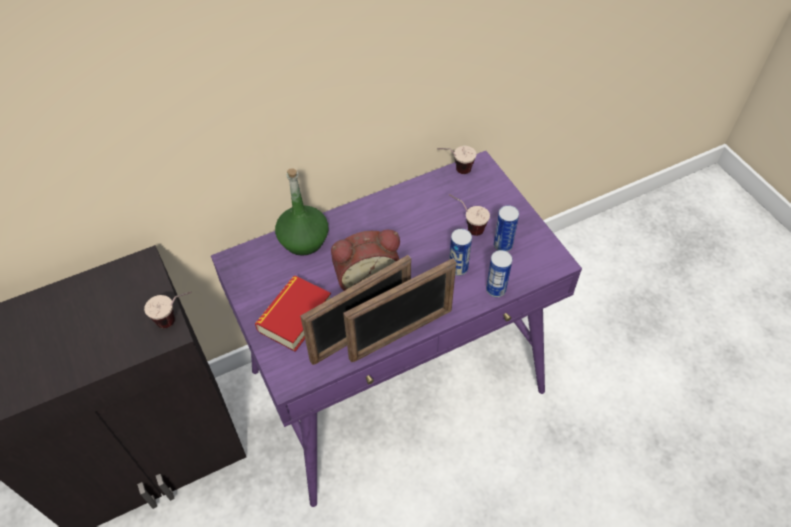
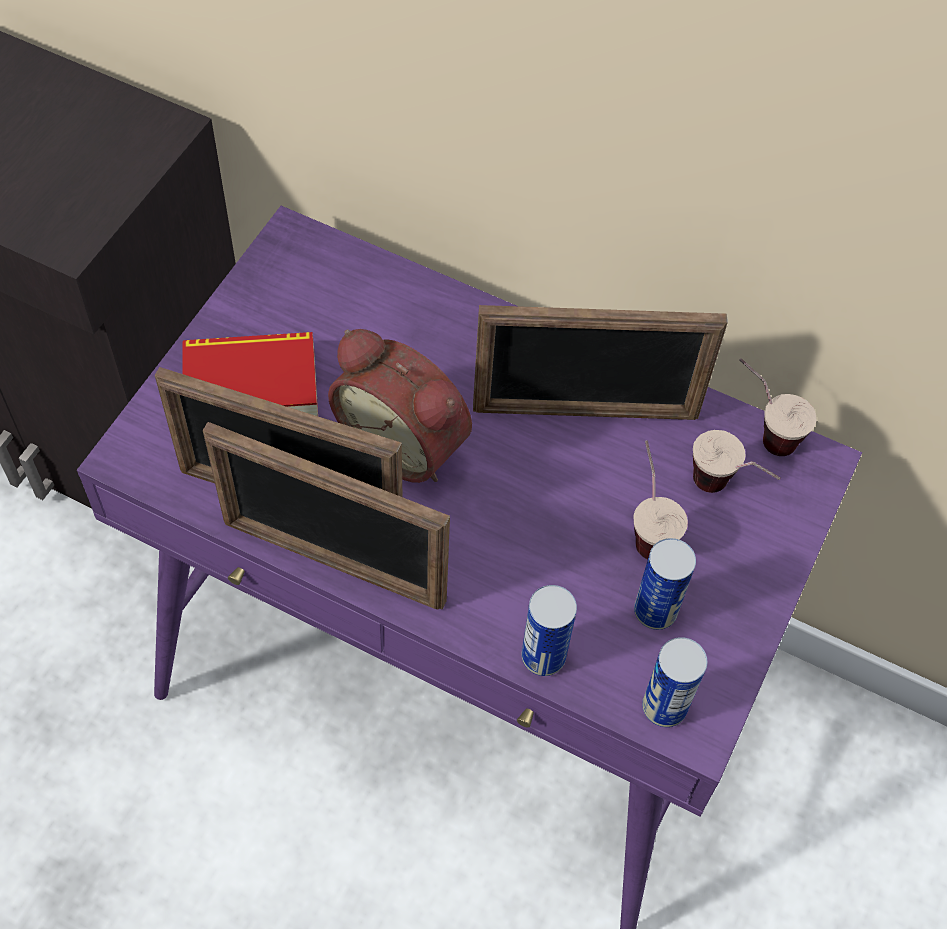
camera: 50 degrees right, 5 degrees up
cup [144,292,192,328] -> cup moved to [693,430,781,493]
green bottle [275,168,329,256] -> none
can [449,229,472,276] -> can moved to [642,637,707,727]
none -> picture frame [473,305,728,420]

